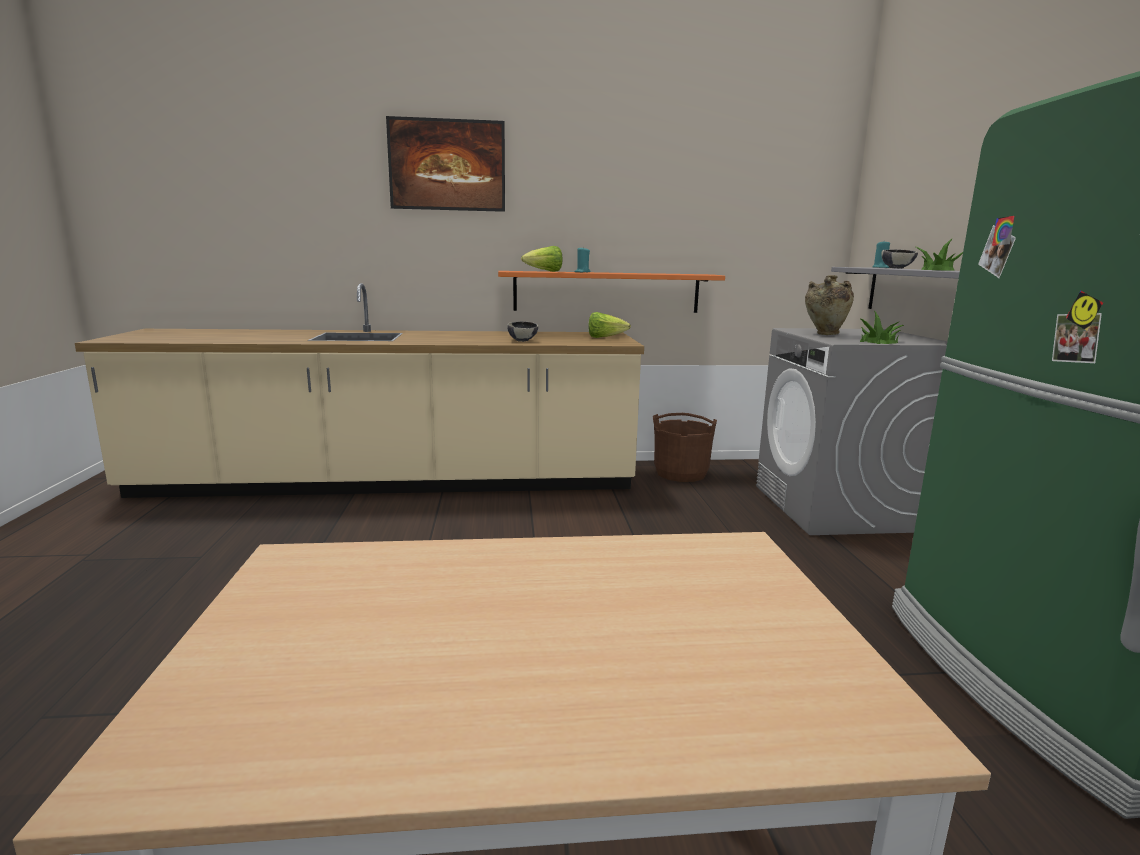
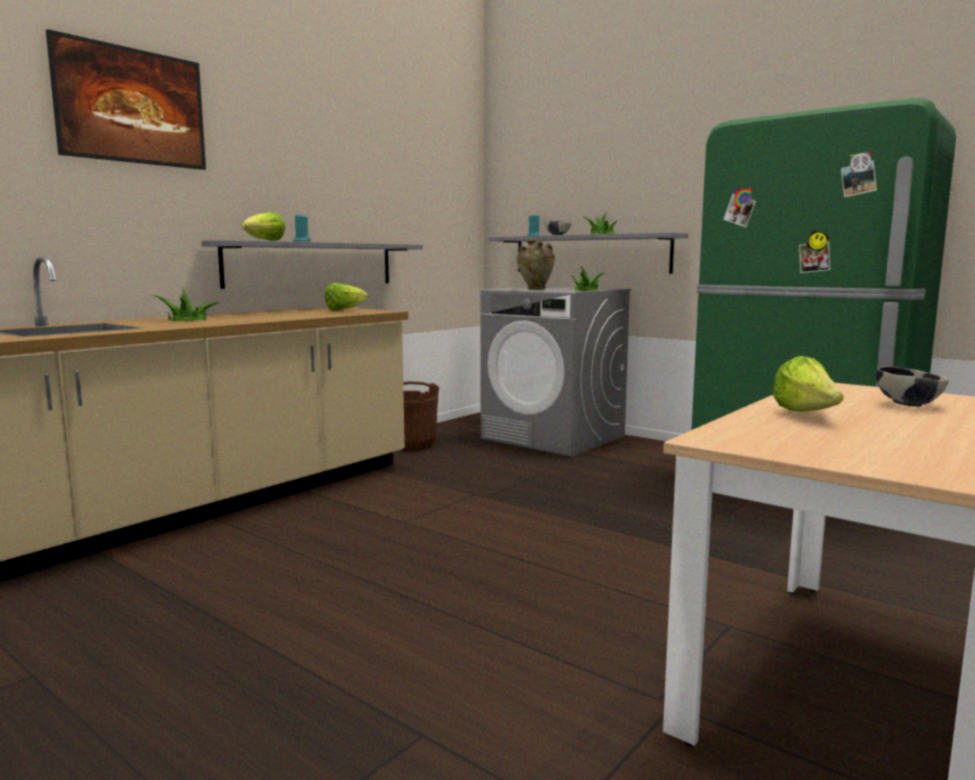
camera: 45 degrees left, 5 degrees down
orange shelf [498,271,725,313] -> grey shelf [201,240,423,289]
bowl [507,321,539,342] -> bowl moved to [876,366,949,407]
none -> potted plant [153,286,219,321]
none -> lettuce [772,356,843,412]

